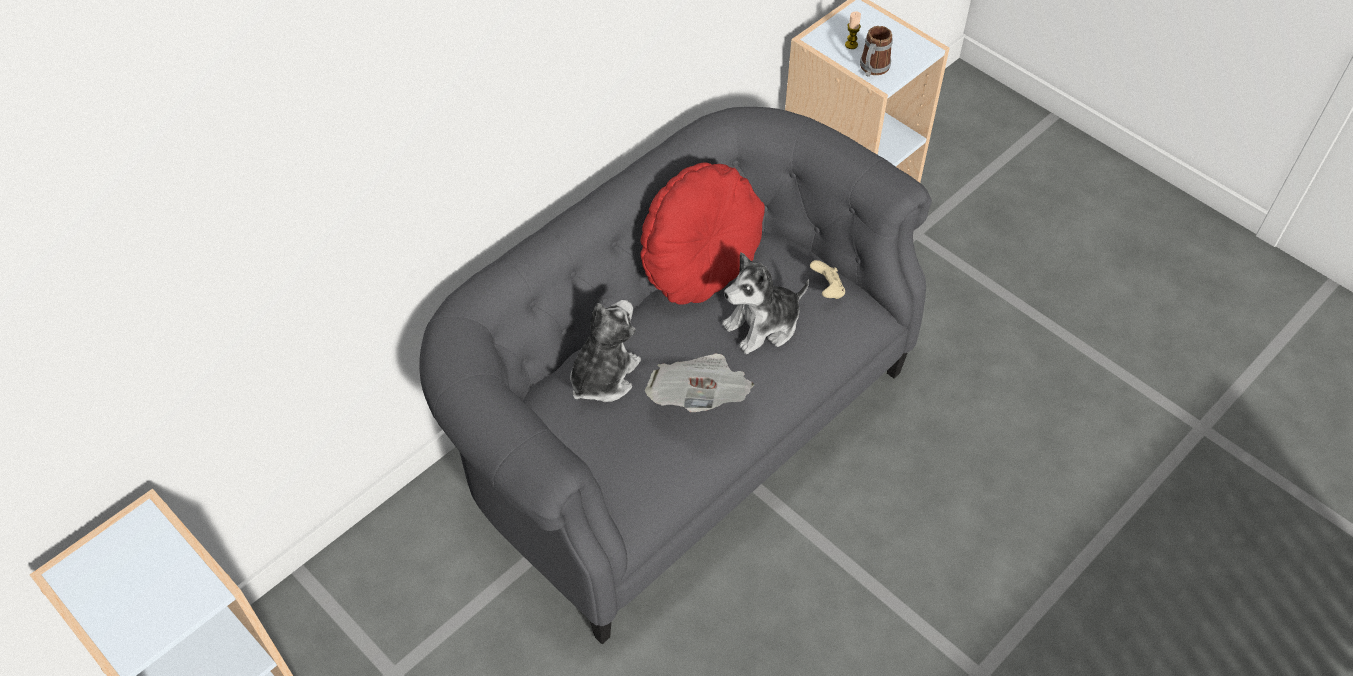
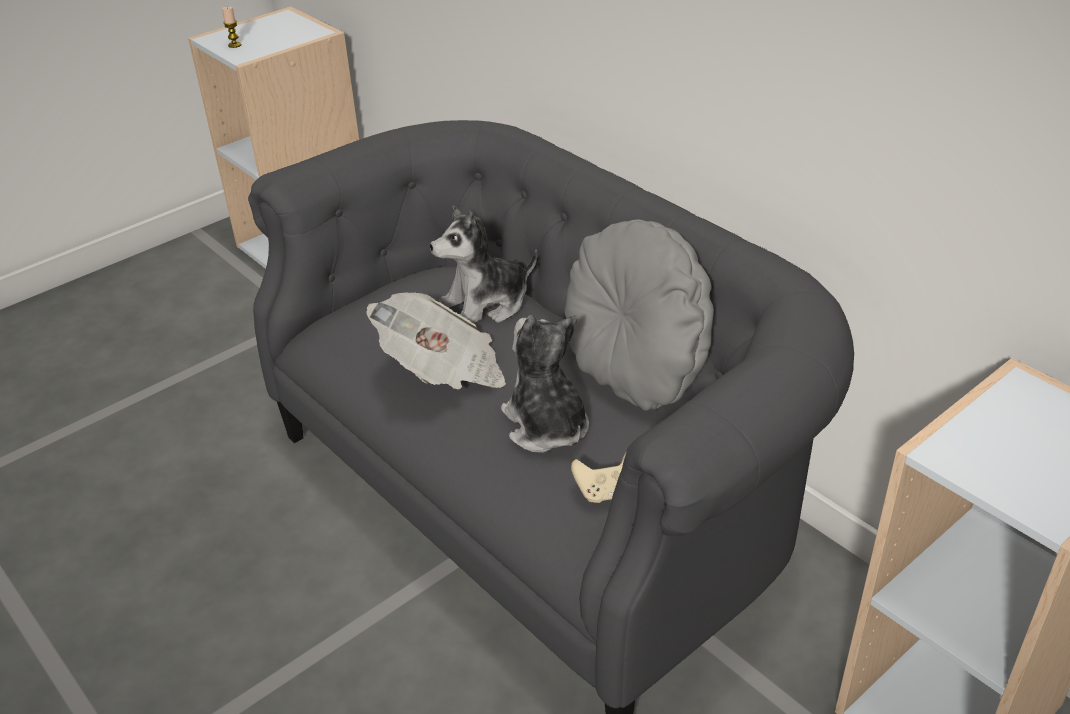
camera: 95 degrees right, 15 degrees down
plush toy [570,300,641,402] -> plush toy turned 120 degrees clockwise [430,206,537,324]
red pillow [640,163,765,305] -> grey pillow [565,220,714,411]
candle [845,11,861,49] -> candle moved to [222,7,241,48]
mug [860,26,893,77] -> none

